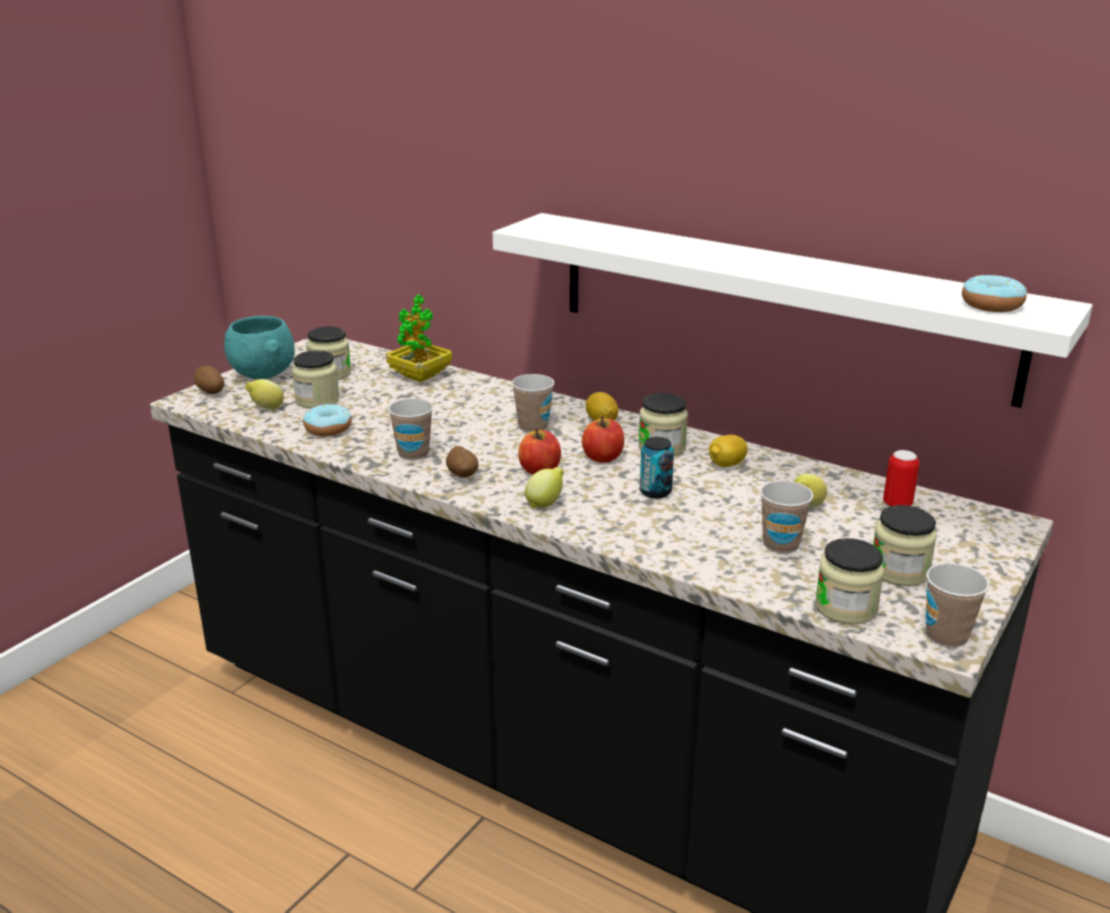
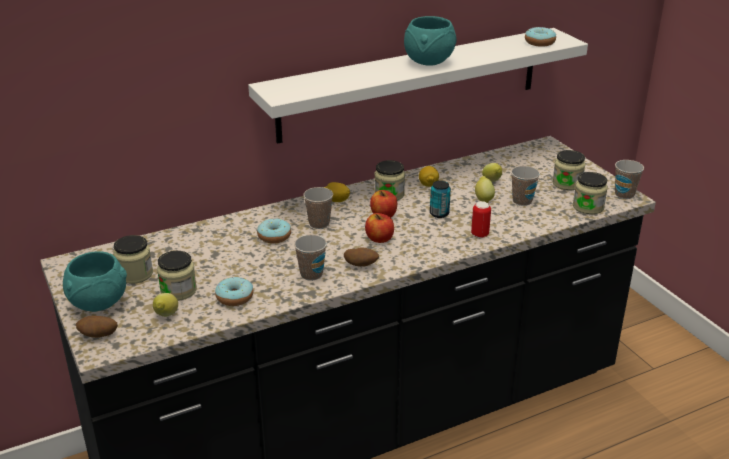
camera: 60 degrees left, 5 degrees up
potted plant [386,294,452,382] -> none
lemon [525,467,564,508] -> lemon moved to [475,176,495,203]
can [883,450,919,507] -> can moved to [471,201,491,238]
none -> donut [257,218,291,243]
none -> turquoise bowl [404,16,457,66]

